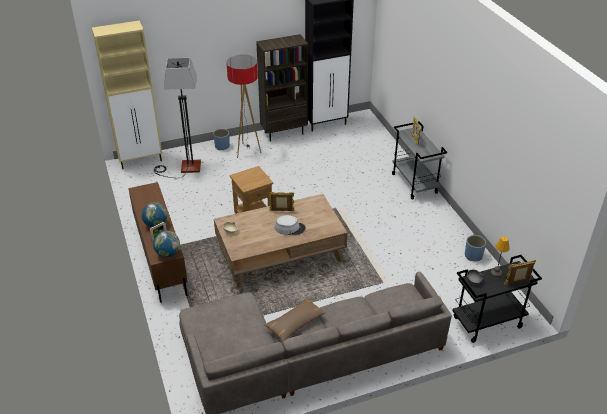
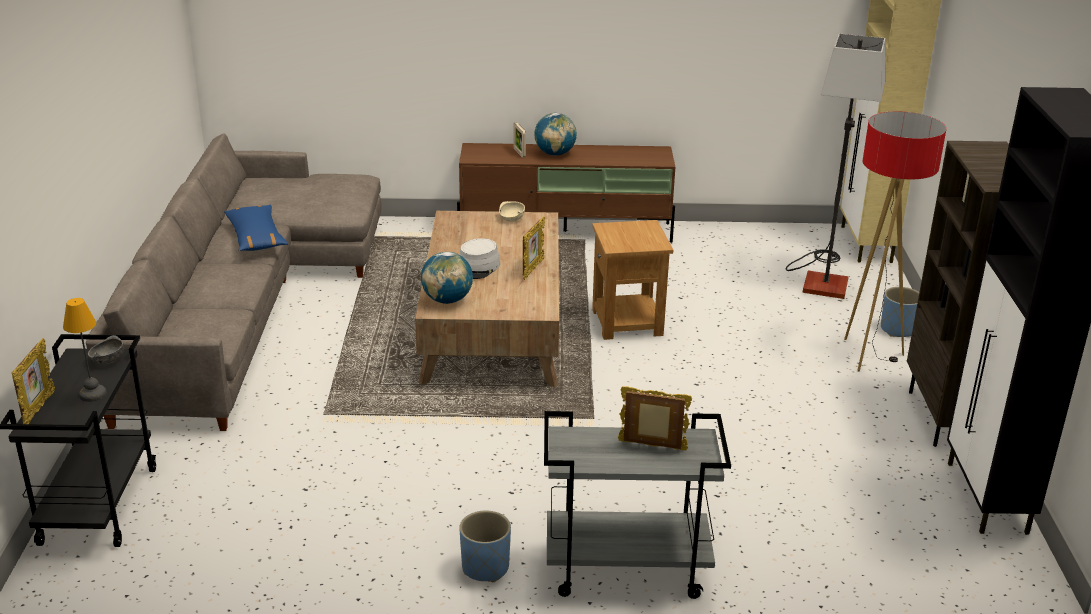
camera: 110 degrees right, 10 degrees down
globe [153,231,180,257] -> globe moved to [421,251,473,304]
brown pillow [264,297,325,342] -> blue pillow [224,205,288,251]
blue planter [465,235,486,261] -> blue planter moved to [459,511,511,582]

